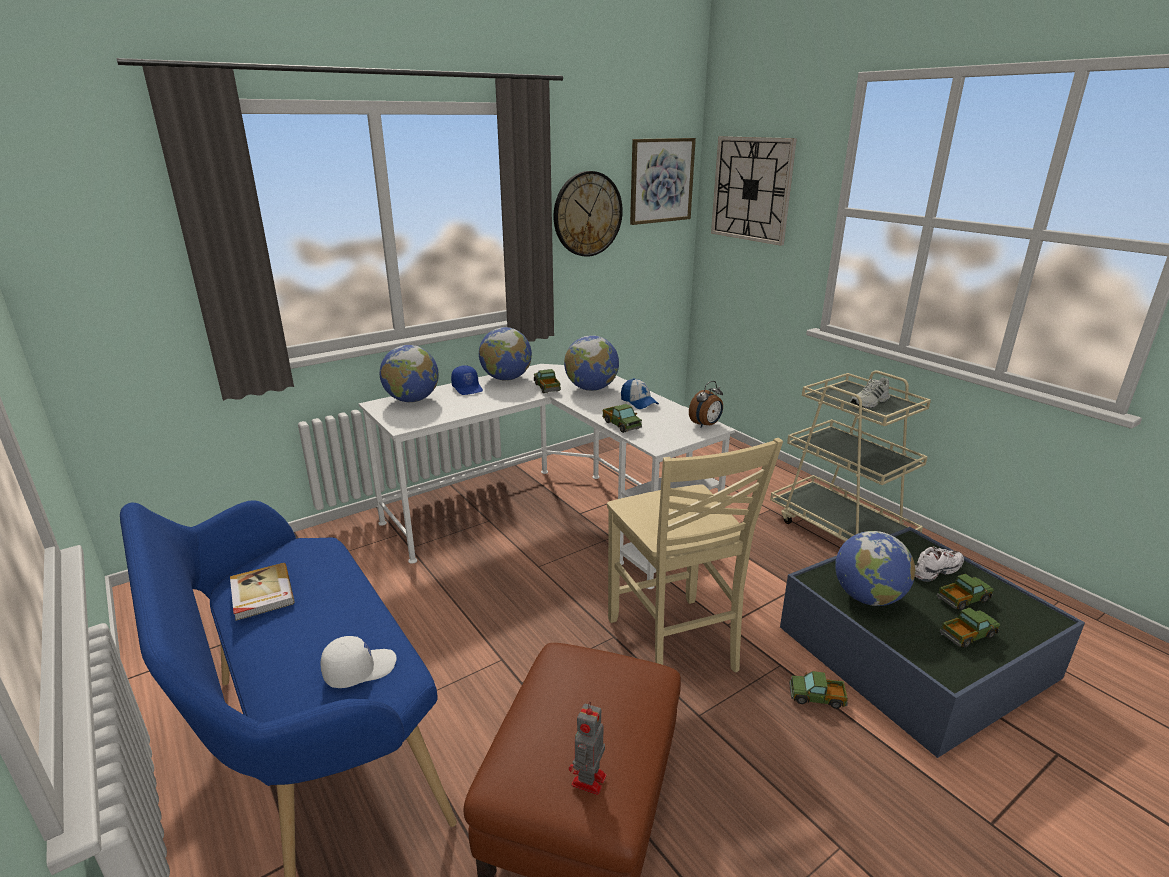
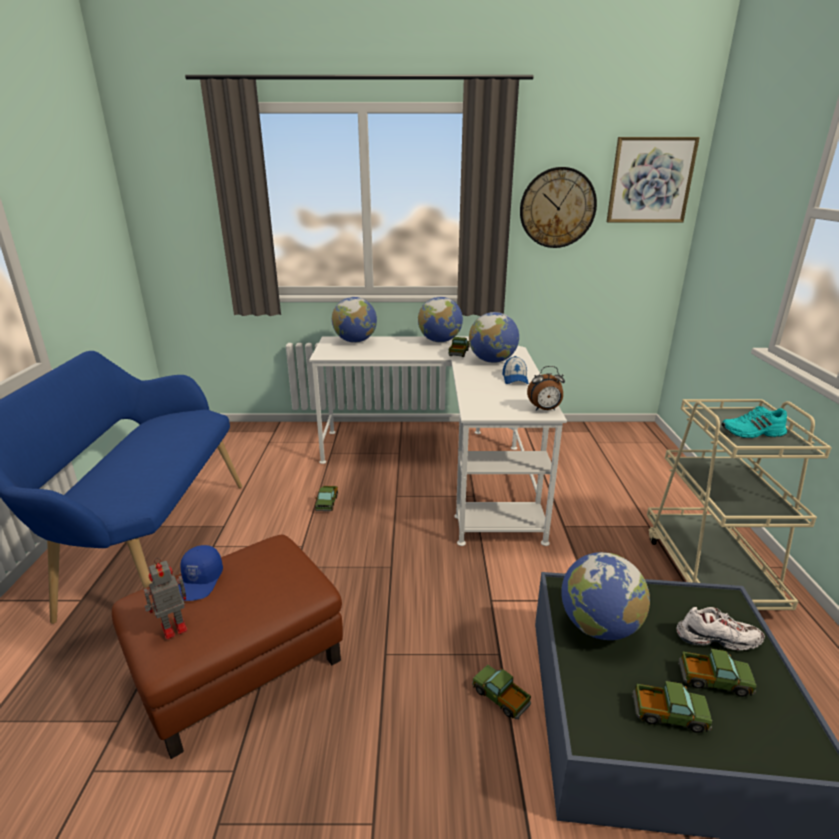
camera: 35 degrees right, 0 degrees up
book [230,563,295,621] -> none
white cap [320,636,397,688] -> none
blue cap [451,365,483,395] -> blue cap moved to [178,545,223,601]
toy truck [602,404,642,433] -> toy truck moved to [315,486,338,511]
beige chair [607,438,783,673] -> none
wall clock [711,136,797,246] -> none
white shoe [850,377,890,408] -> turquoise shoe [722,406,787,438]

